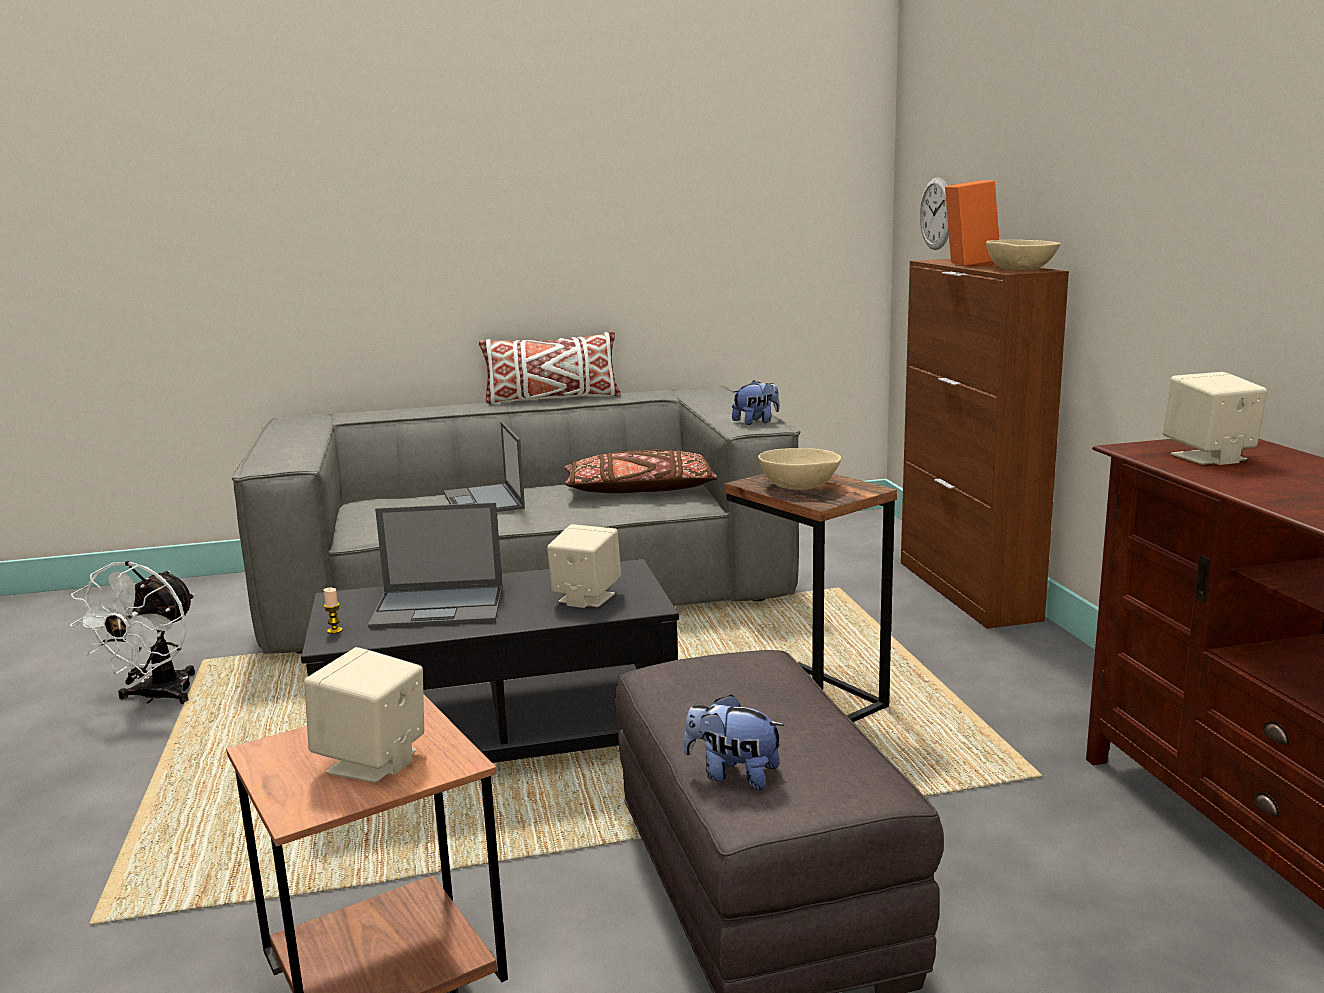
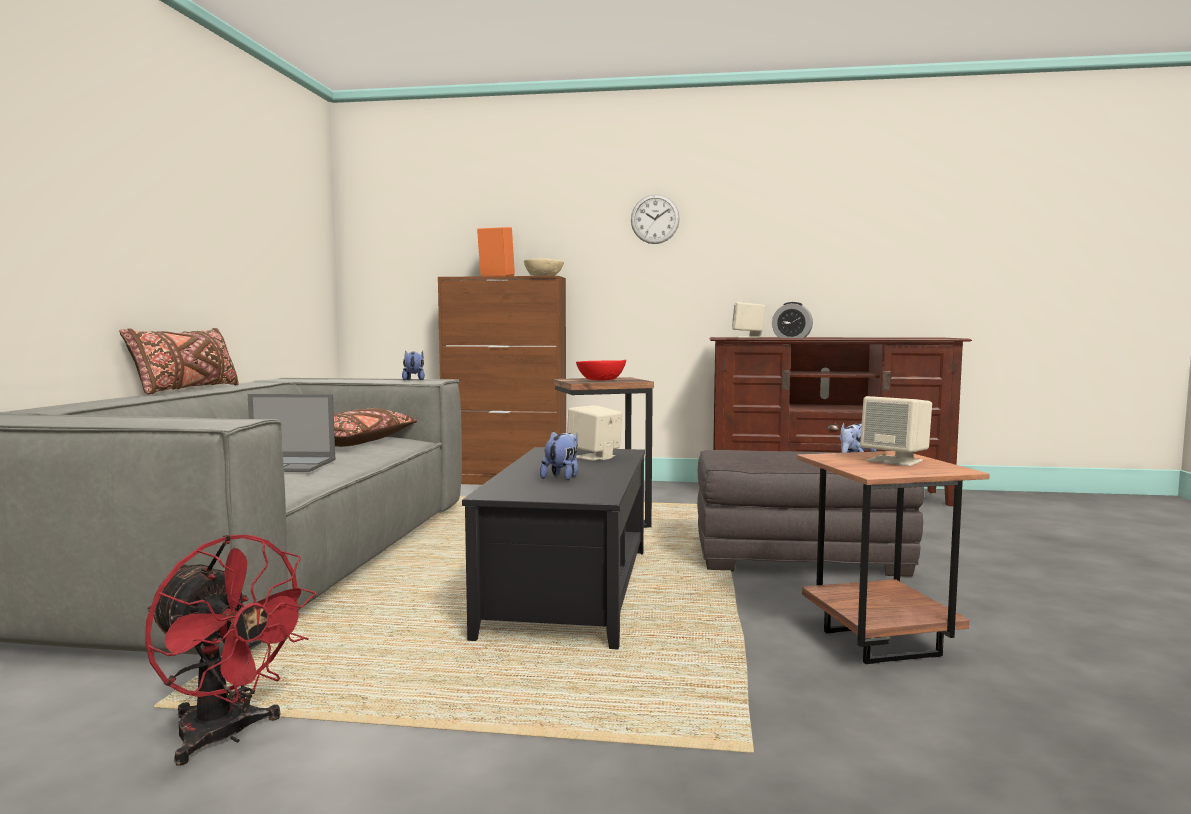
camera: 70 degrees left, 10 degrees down
white fan [70,561,195,704] -> red fan [145,535,316,766]
candle [324,588,343,634] -> none
laptop [368,502,503,629] -> plush toy [540,431,578,480]
white pillow [479,331,621,404] -> brown pillow [120,328,239,395]
beige bowl [758,448,841,490] -> red bowl [576,360,626,381]
wall clock [920,177,949,250] -> wall clock moved to [631,194,680,244]
none -> alarm clock [772,302,813,338]

